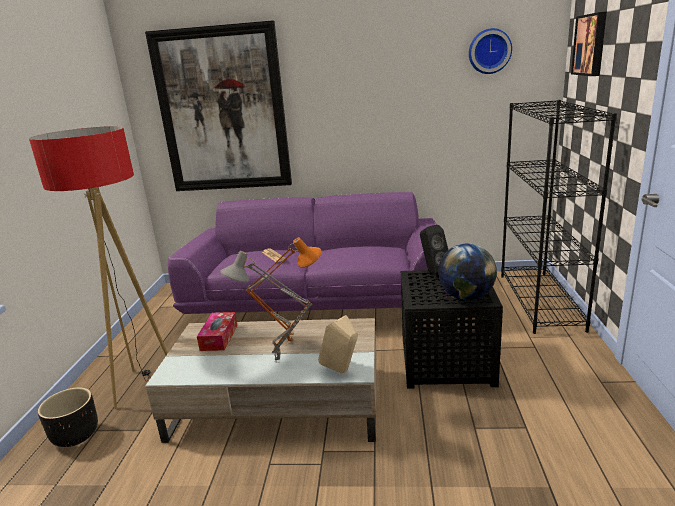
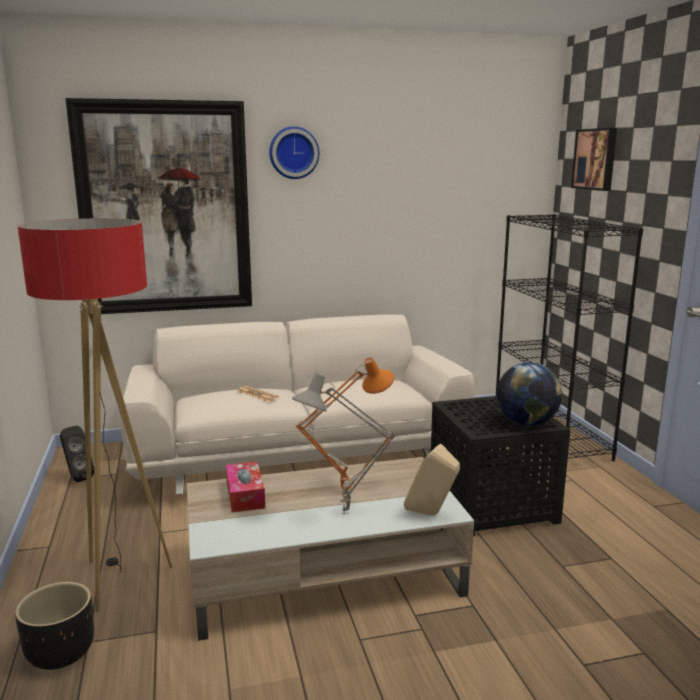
camera: 20 degrees left, 5 degrees down
purple sofa [168,192,448,314] -> white sofa [121,314,475,495]
black speaker [420,225,448,278] -> black speaker moved to [60,426,94,482]
wall clock [469,28,512,74] -> wall clock moved to [269,126,319,179]

